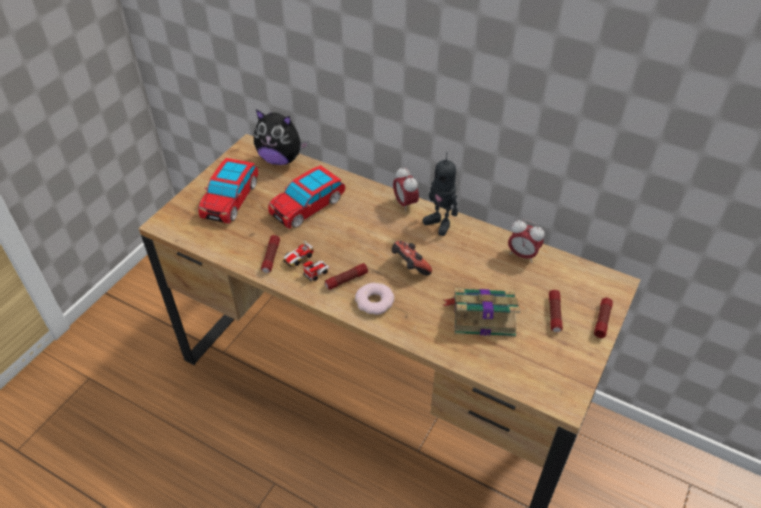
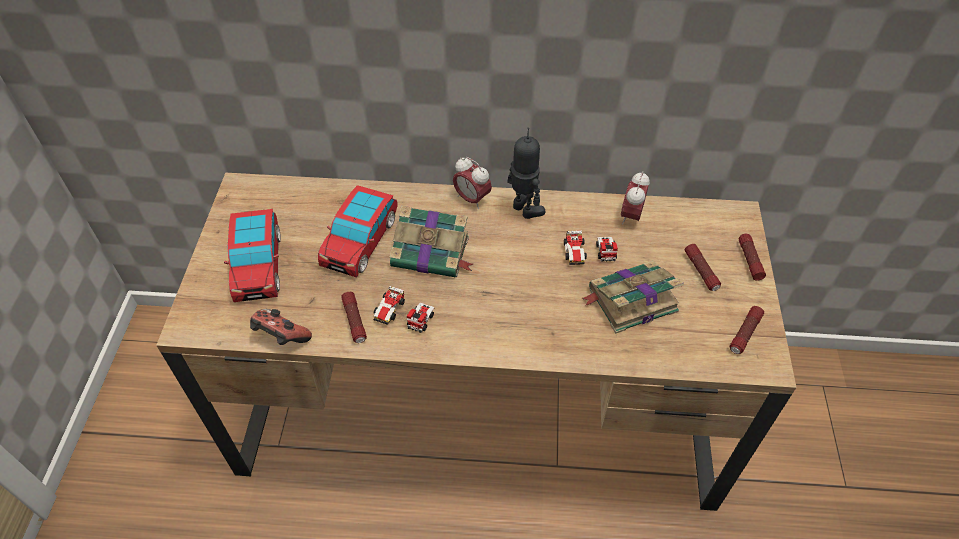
camera: 25 degrees left, 5 degrees up
plush toy [254,109,309,165] -> none
flashlight [325,263,368,290] -> flashlight moved to [730,306,764,354]
donut [355,283,394,315] -> none
game controller [391,241,432,275] -> game controller moved to [250,309,312,345]
toy robot [423,152,458,236] -> toy robot turned 150 degrees counterclockwise [507,127,545,219]
alarm clock [508,219,545,263] -> alarm clock turned 105 degrees clockwise [621,171,650,225]
none -> book [390,206,473,277]
none -> toy car [564,230,618,265]

